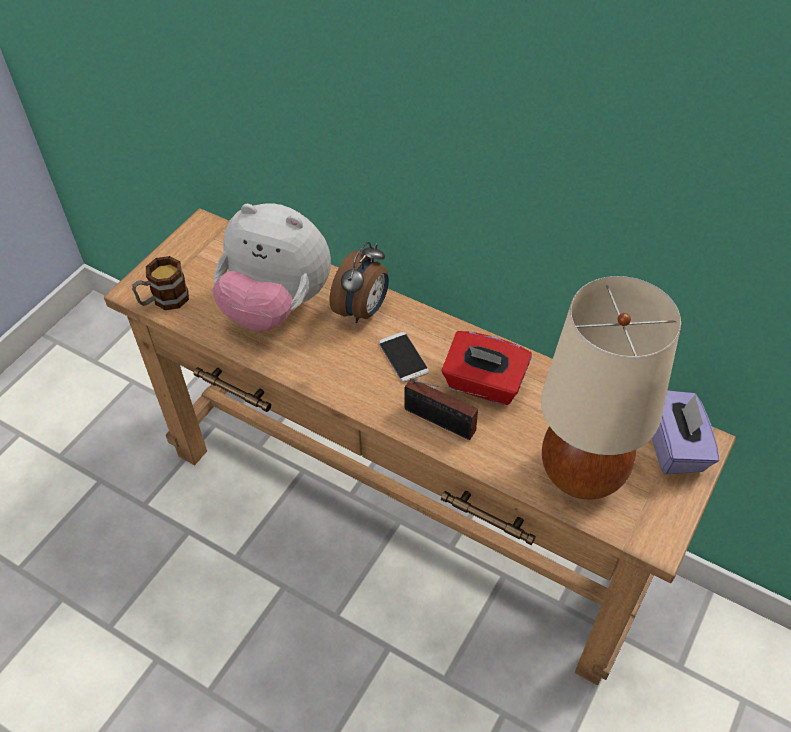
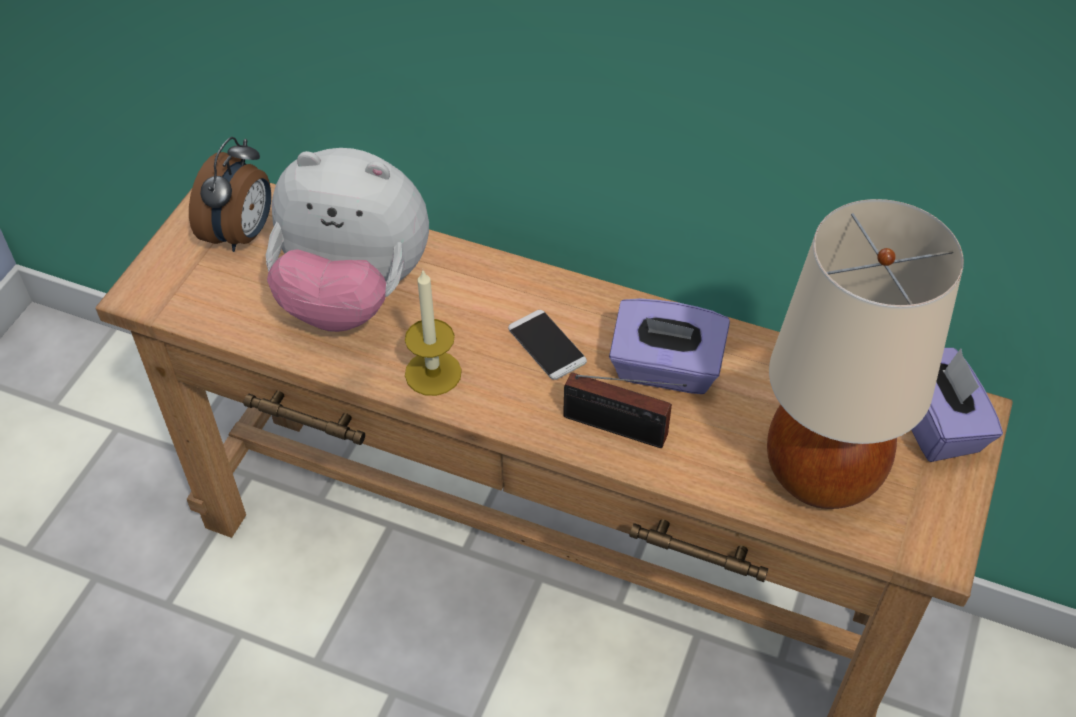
camera: 10 degrees left, 0 degrees up
mug [132,256,189,310] -> none
alarm clock [330,242,389,323] -> alarm clock moved to [189,137,271,252]
red tissue box [442,331,532,405] -> purple tissue box [609,298,730,394]
none -> candle [405,271,462,396]

